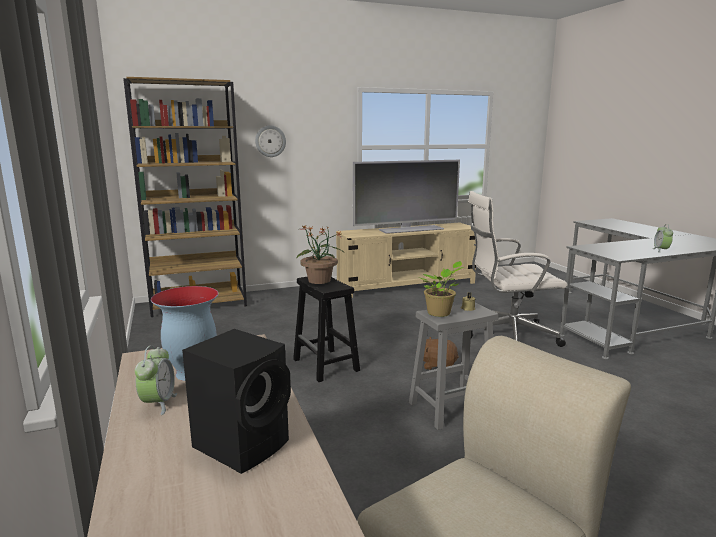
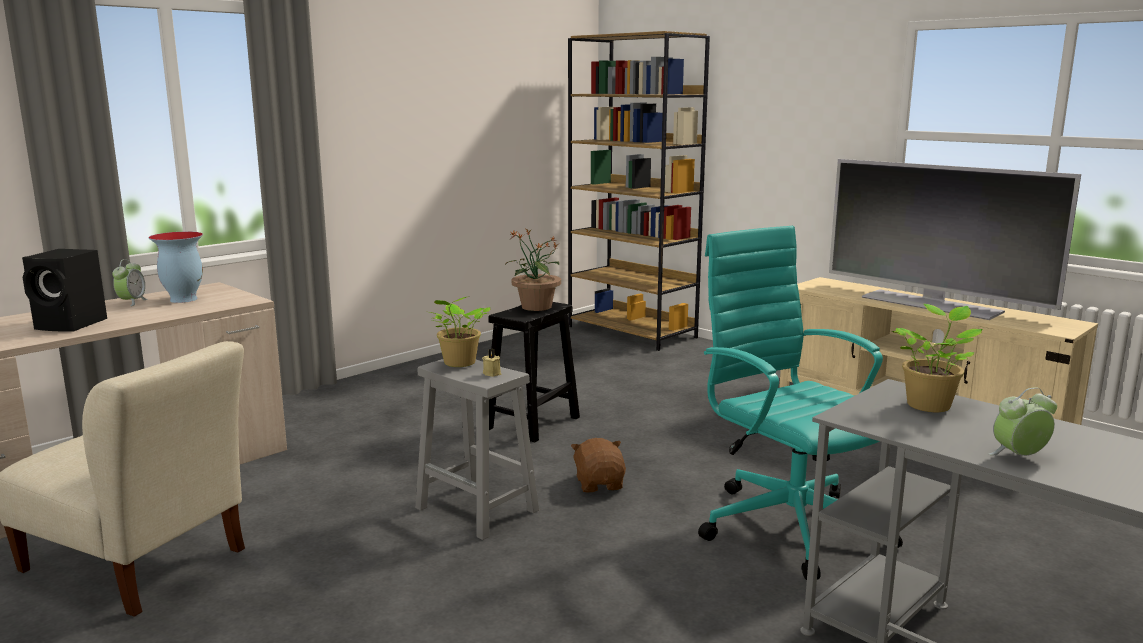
camera: 65 degrees right, 0 degrees up
alarm clock [135,345,177,415] -> alarm clock turned 60 degrees counterclockwise [112,259,148,306]
wall clock [255,125,286,157] -> none
white office chair [468,191,568,347] -> turquoise office chair [698,226,903,580]
none -> potted plant [892,304,983,412]

